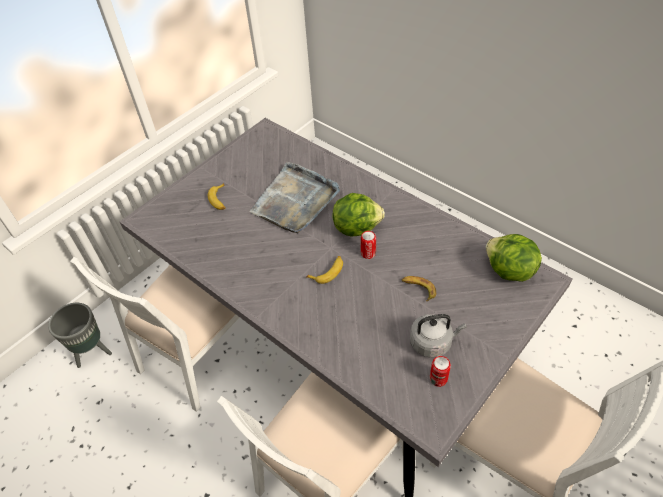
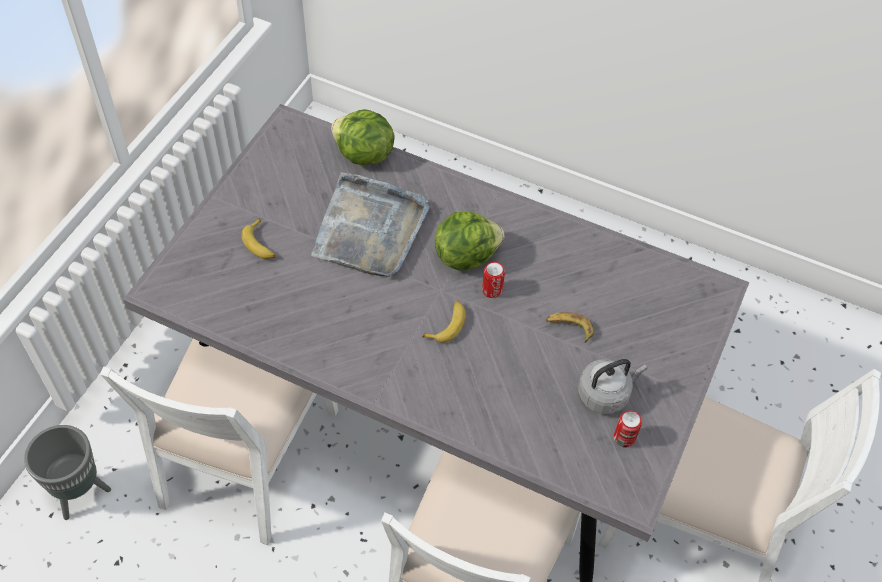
camera: 20 degrees left, 5 degrees up
lettuce [486,234,542,282] -> lettuce moved to [331,109,395,165]

